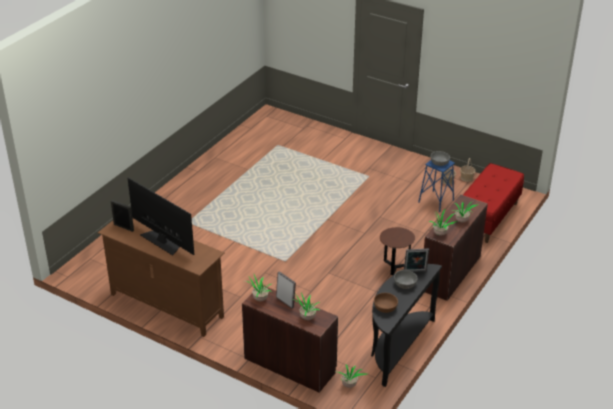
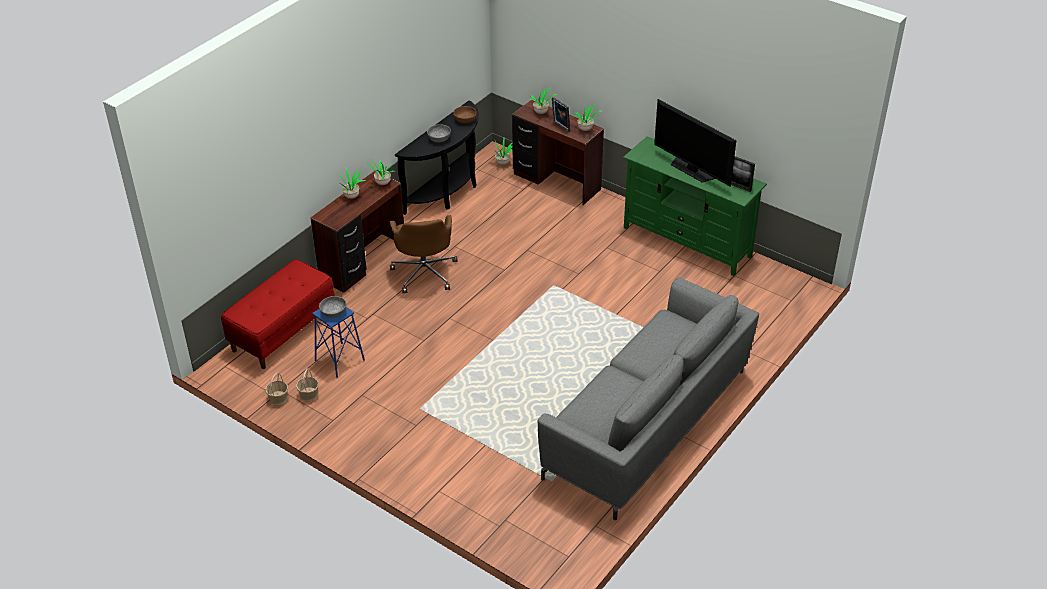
camera: 175 degrees left, 5 degrees up
brown tv stand [98,218,225,337] -> green tv stand [623,136,767,276]
brown side table [380,227,415,275] -> brown office chair [390,215,458,293]
picture frame [404,249,429,272] -> none
none -> grey sofa [538,277,759,520]

